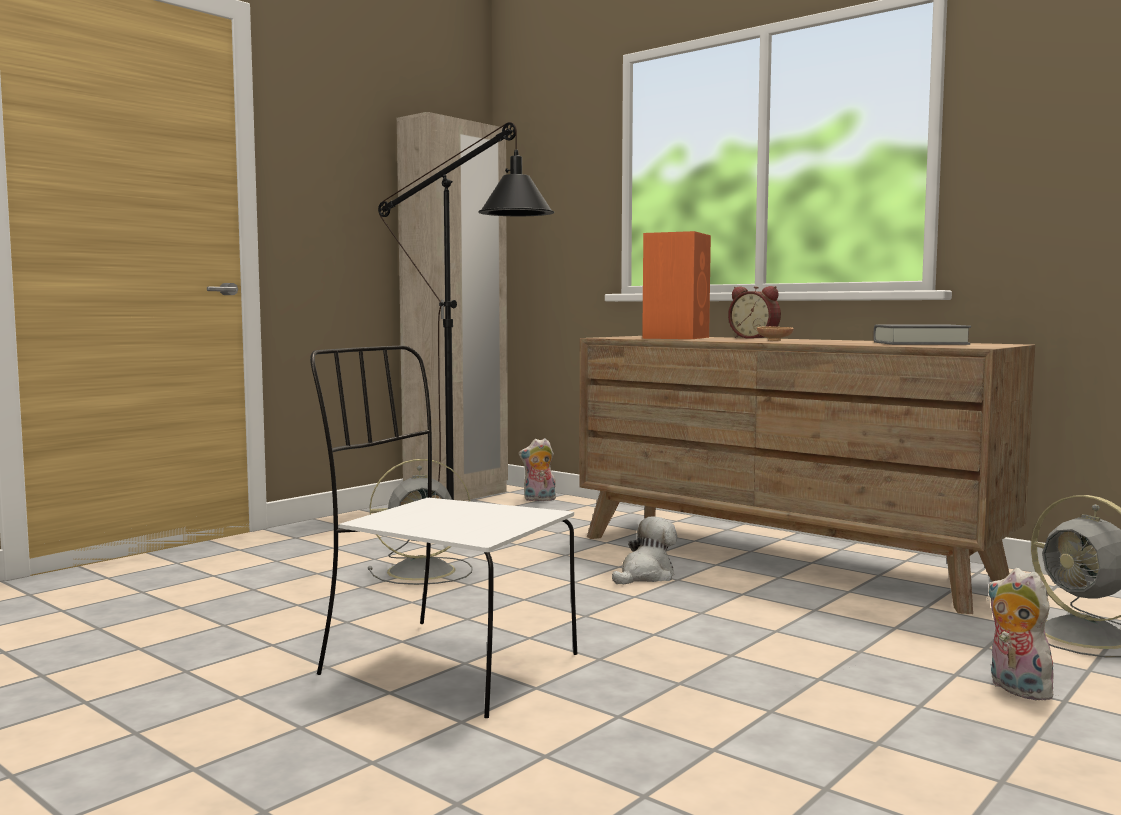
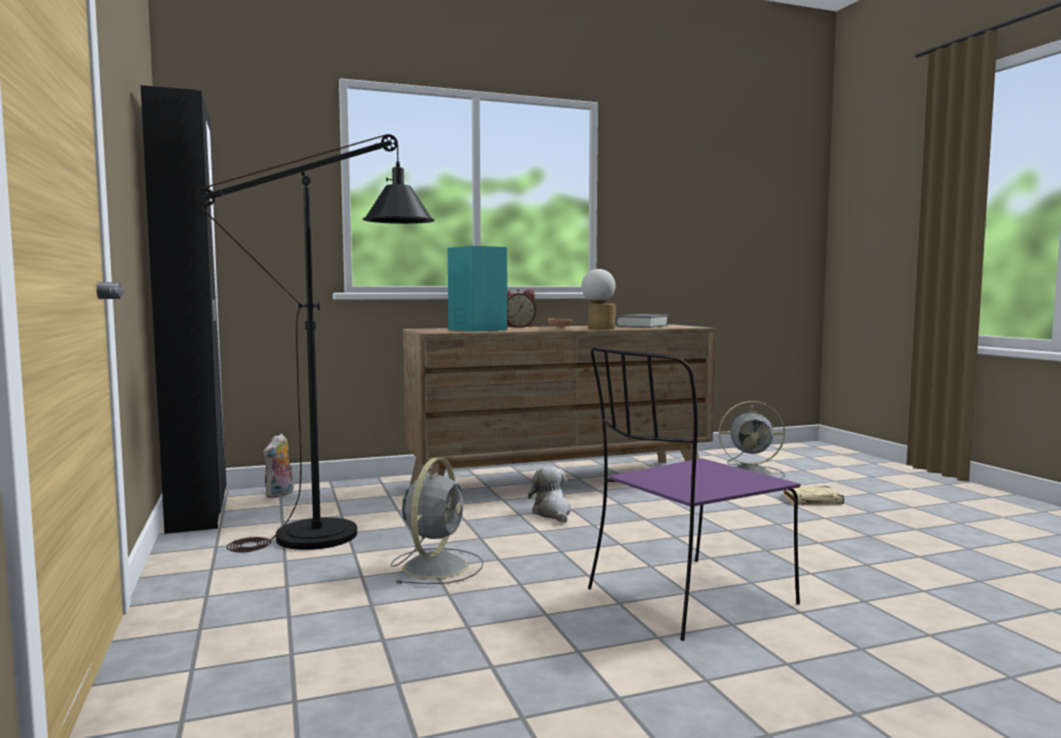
camera: 60 degrees left, 0 degrees up
white chair [310,345,577,718] -> purple chair [588,347,800,641]
beige wardrobe [397,112,508,501] -> black wardrobe [141,85,227,534]
orange speaker [642,231,711,339] -> turquoise speaker [448,246,507,332]
plush toy [987,568,1056,700] -> beige book [782,486,844,505]
none -> table lamp [581,269,615,329]

